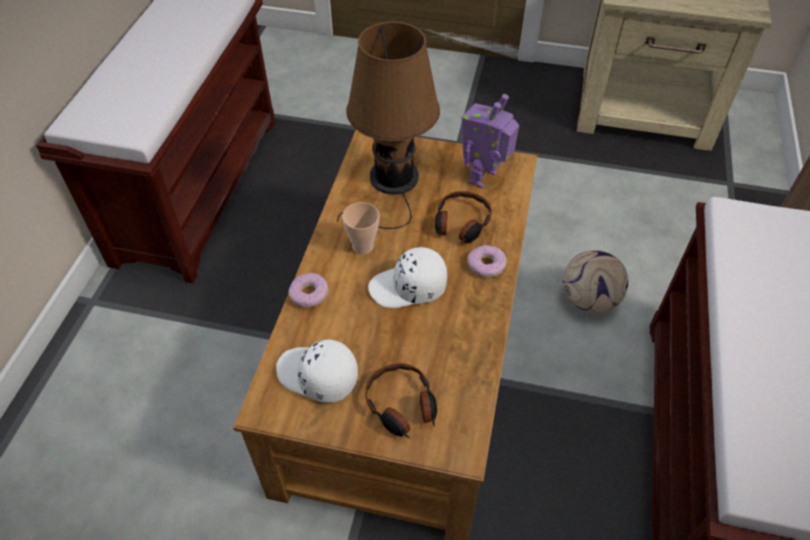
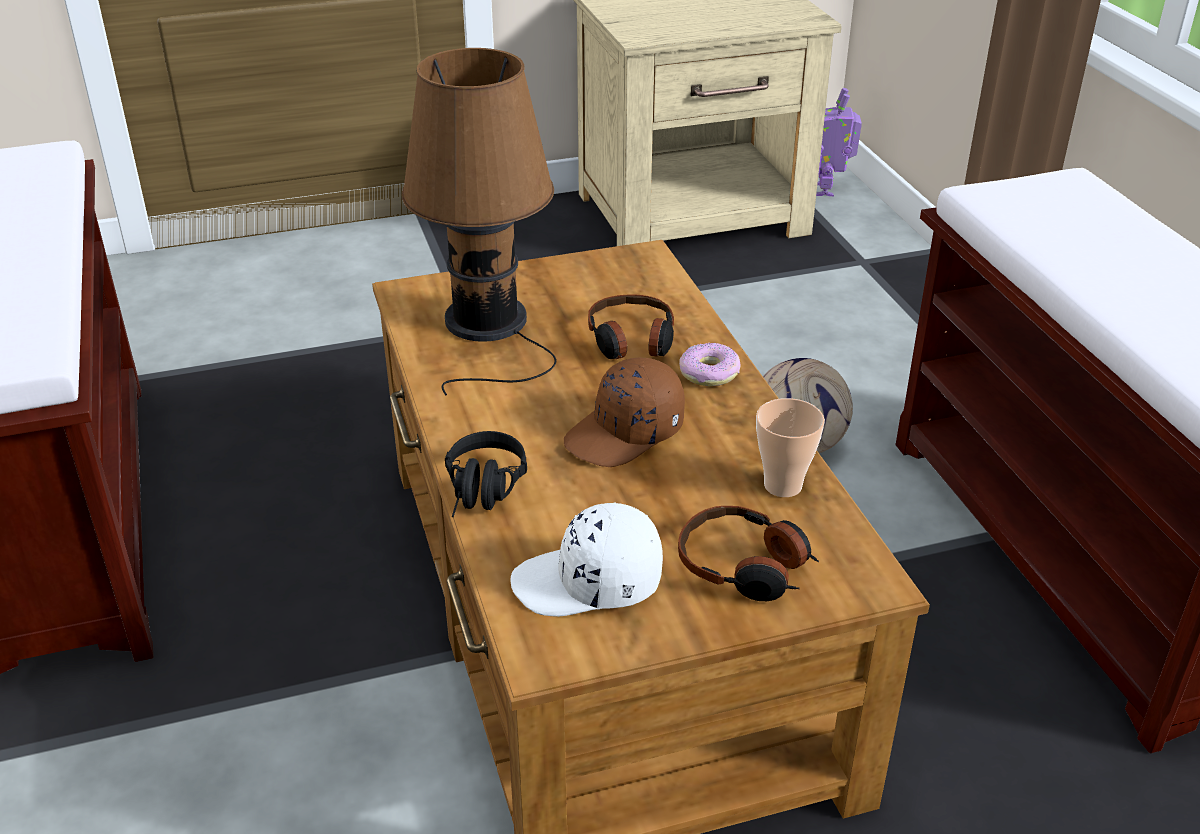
camera: 30 degrees left, 15 degrees down
donut [288,273,328,308] -> black headphones [445,431,527,517]
cup [342,202,379,255] -> cup moved to [756,398,825,497]
white cap [368,247,447,308] -> brown cap [564,357,685,467]
toy robot [462,94,519,189] -> toy robot moved to [816,88,862,197]

